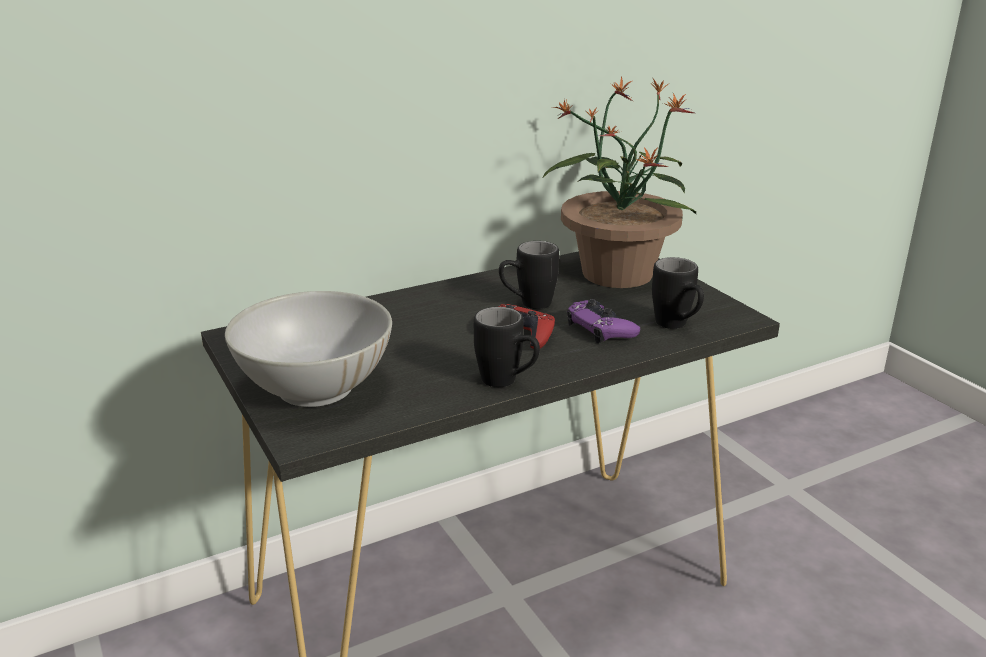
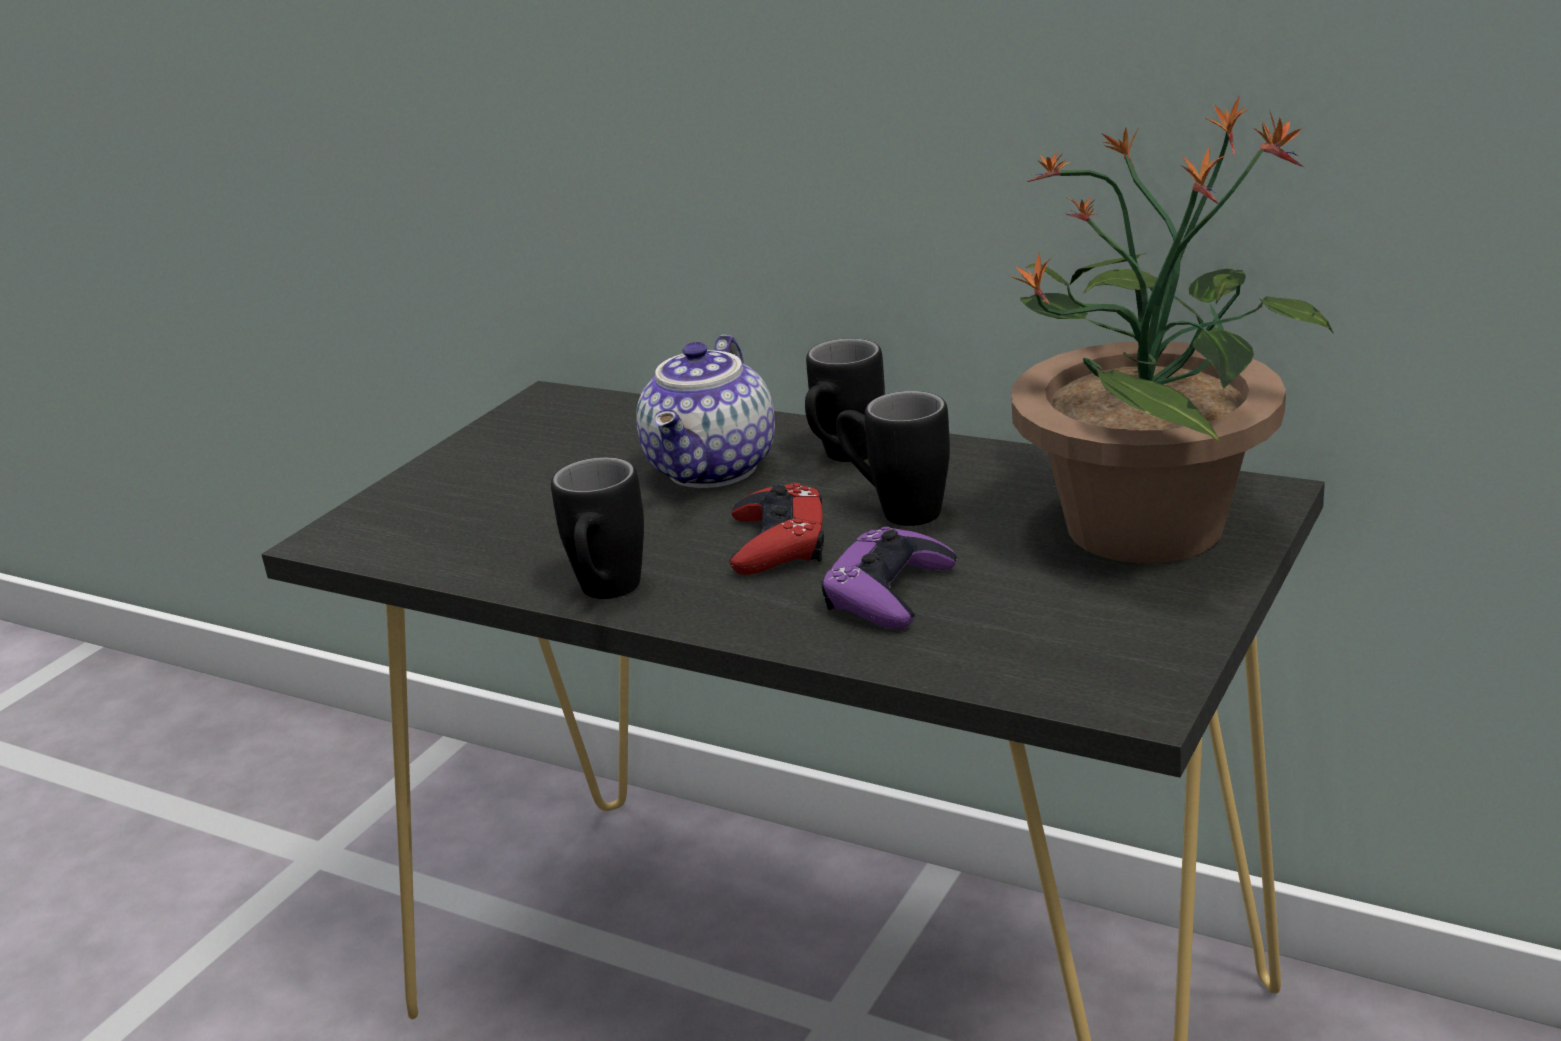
camera: 60 degrees right, 0 degrees up
white bowl [225,291,392,407] -> none
black mug [652,257,704,329] -> black mug moved to [805,338,885,462]
none -> teapot [636,335,775,488]

